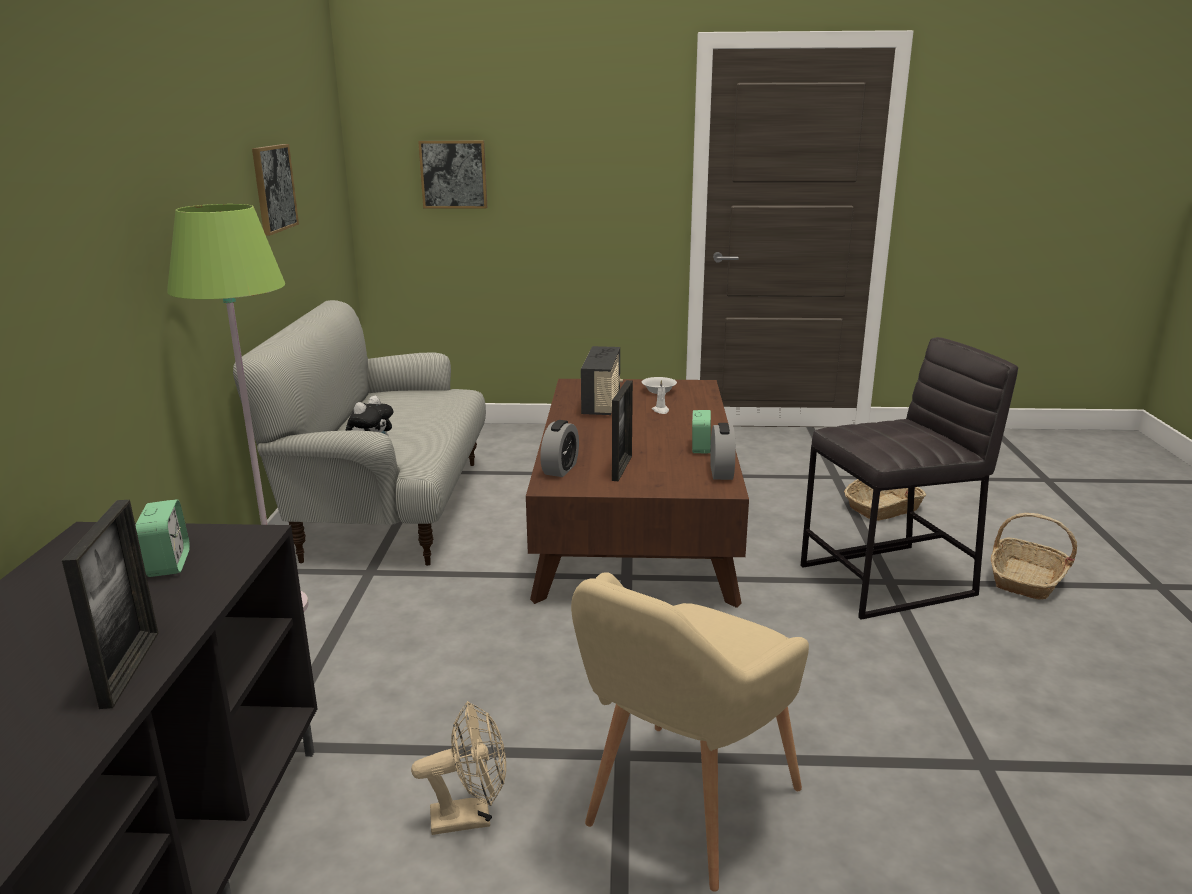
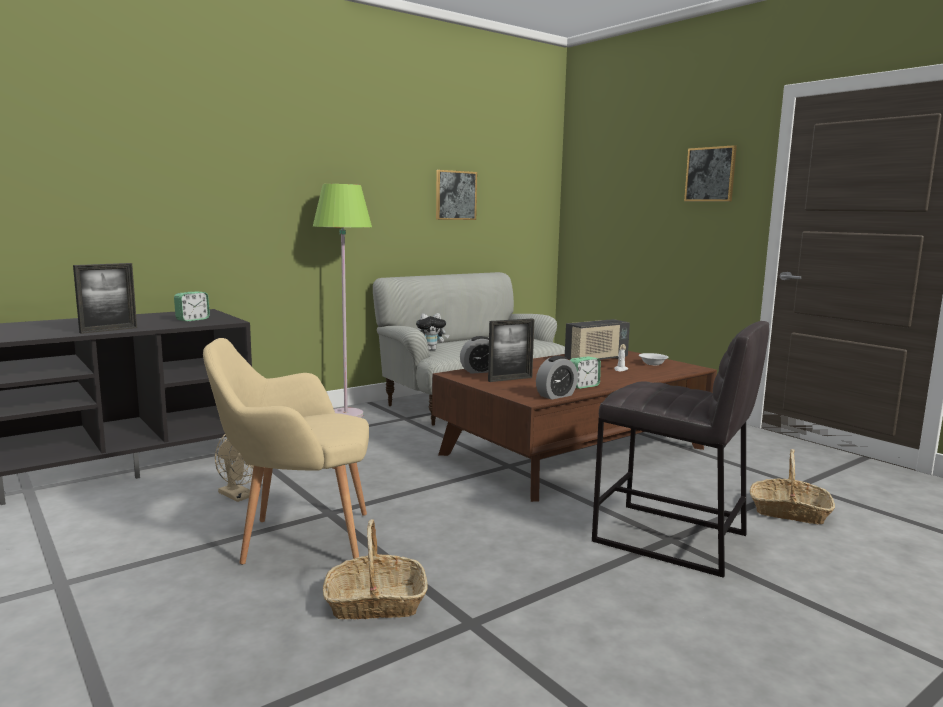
camera: 50 degrees right, 10 degrees down
picture [418,141,487,208] -> picture moved to [684,145,737,201]
basket [991,513,1077,600] -> basket moved to [323,519,428,619]

